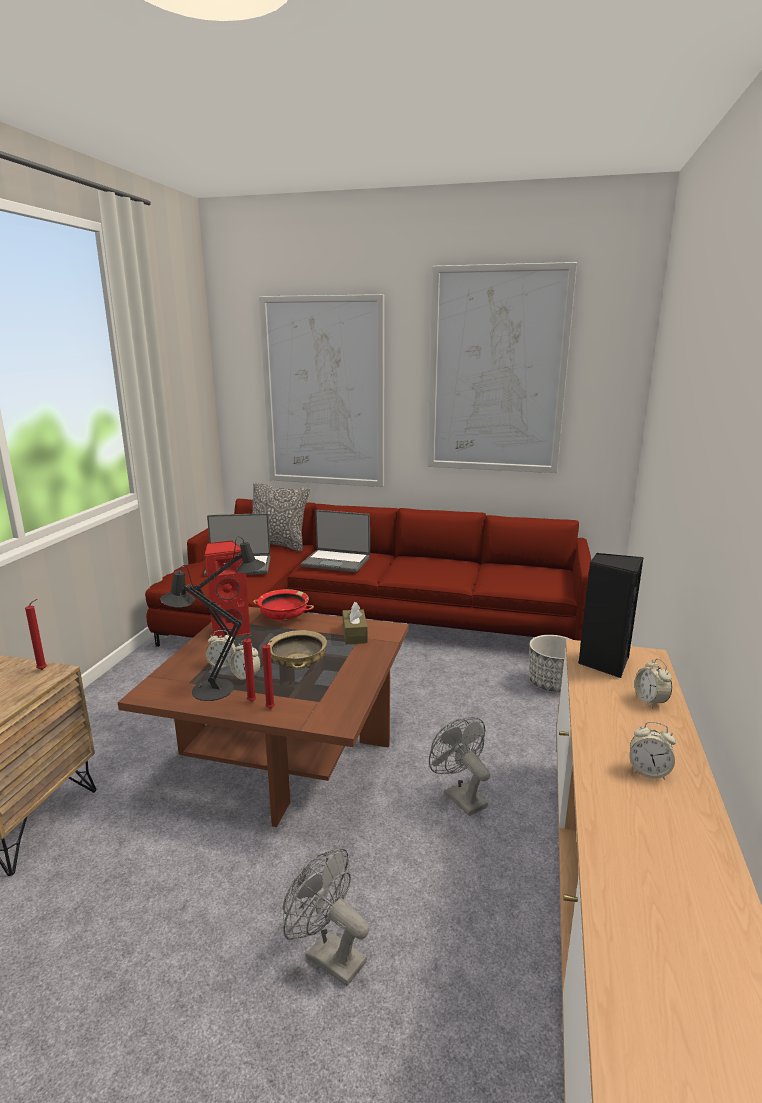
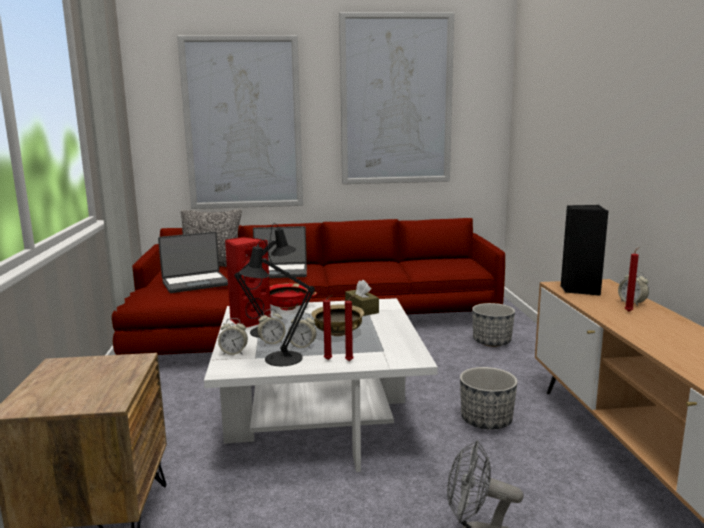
camera: 20 degrees left, 5 degrees down
red candle [25,599,47,670] -> red candle moved to [625,247,640,312]
brown coffee table [118,607,408,827] -> white coffee table [204,298,438,472]
grey fan [429,717,490,816] -> planter [460,367,518,430]
alarm clock [629,722,676,780] -> alarm clock moved to [218,318,248,355]

